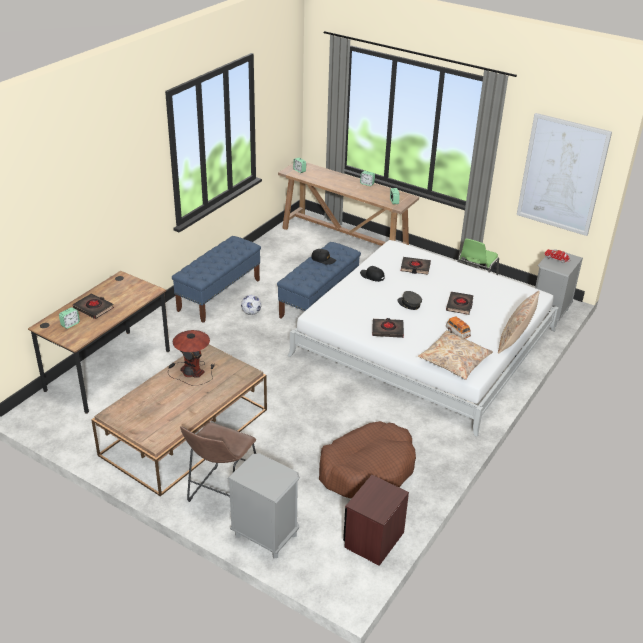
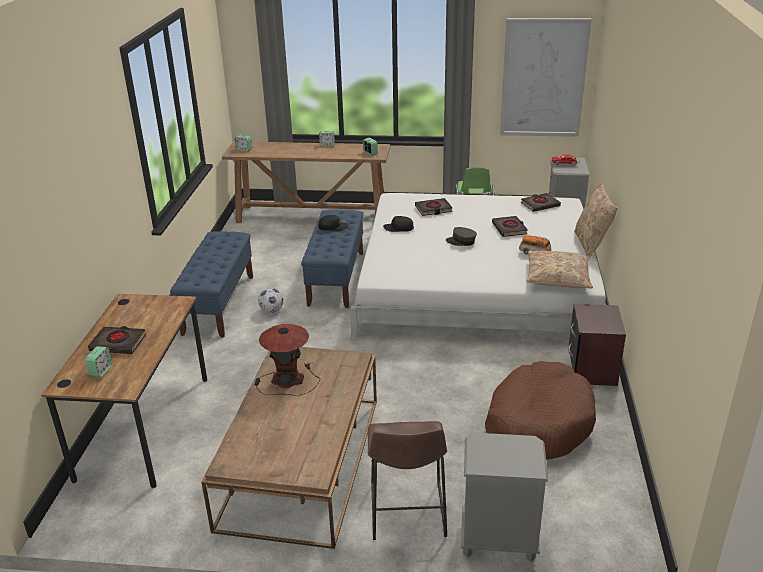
camera: 25 degrees left, 5 degrees down
brown nightstand [343,475,409,566] -> brown nightstand moved to [569,304,626,386]
black book [372,318,404,338] -> black book moved to [521,193,561,212]

